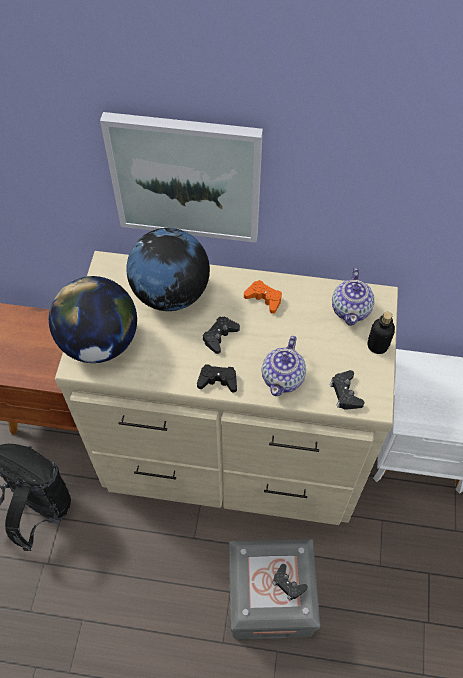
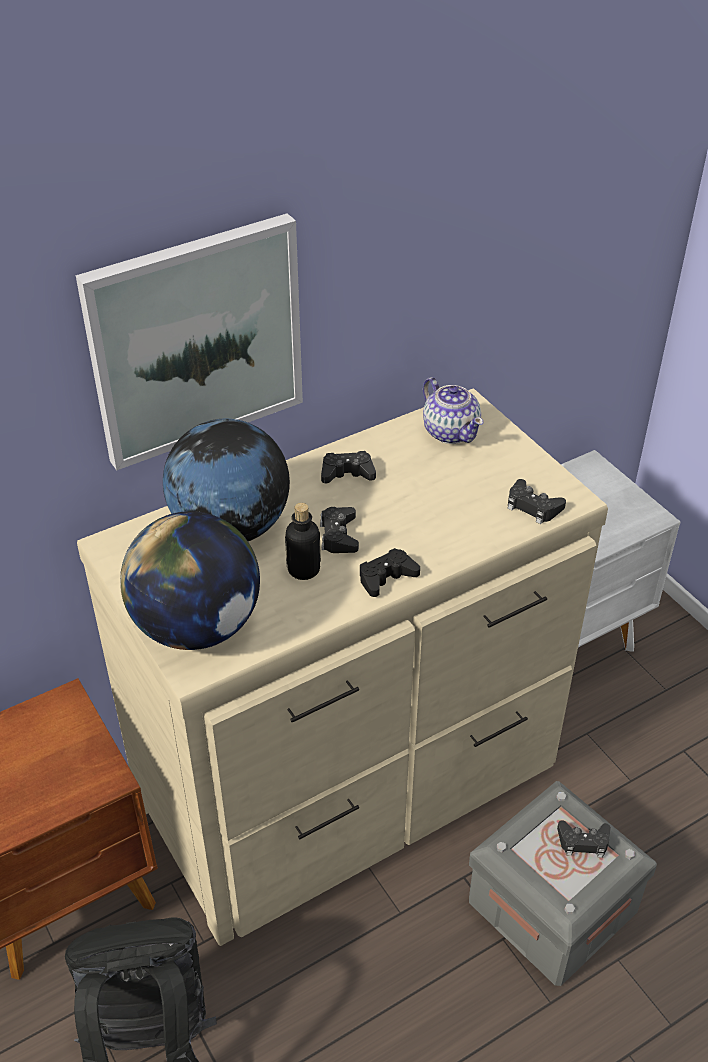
camera: 40 degrees left, 15 degrees down
orange game controller [244,280,282,314] -> black game controller [321,451,376,483]
teapot [262,336,306,396] -> none
bottle [368,312,395,354] -> bottle moved to [285,503,321,580]

